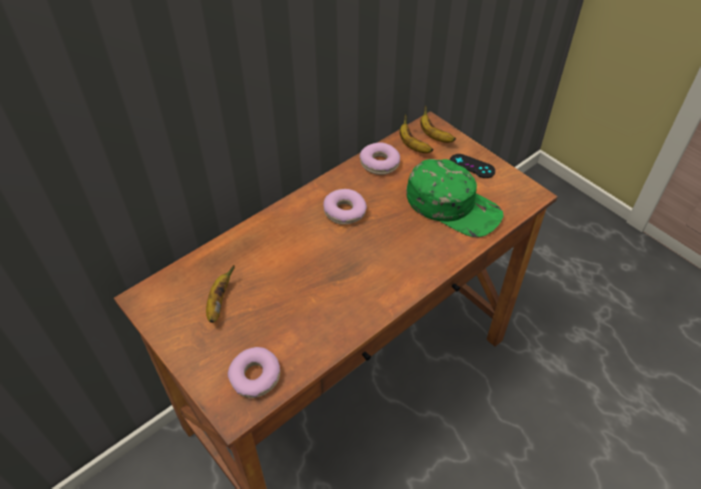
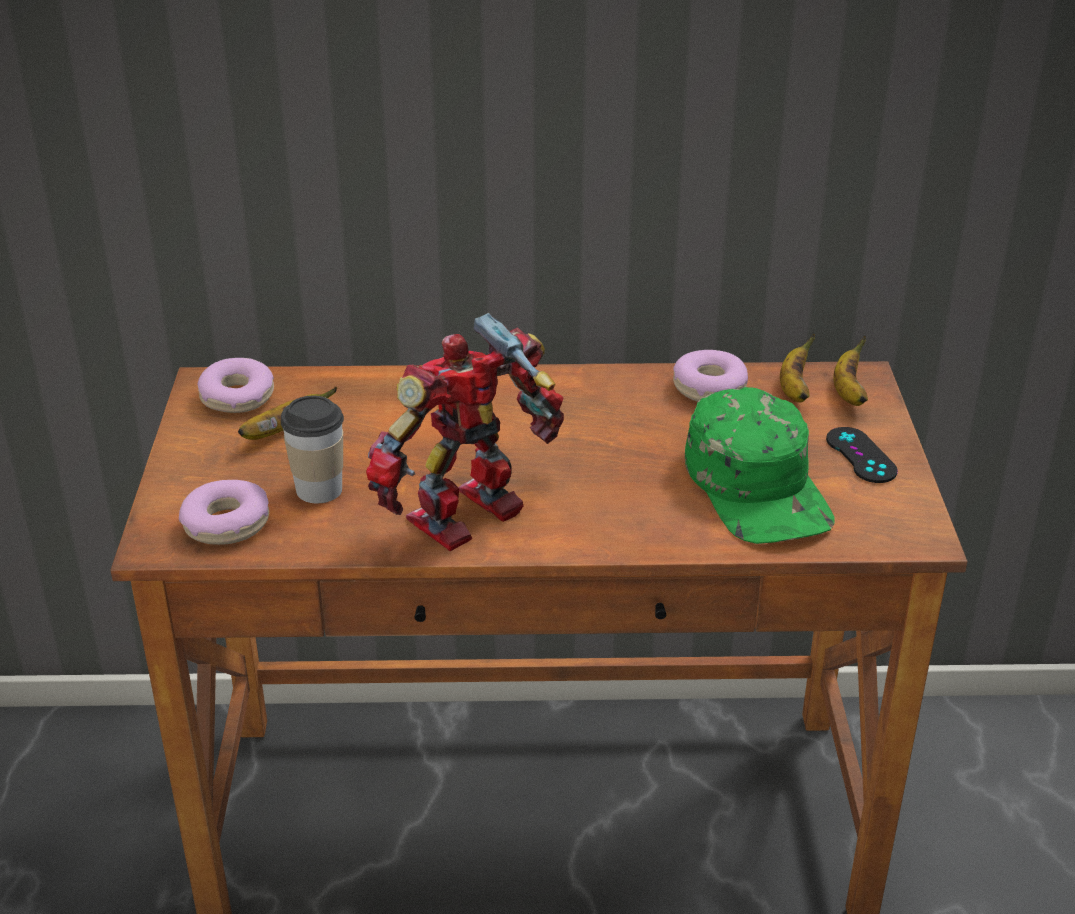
camera: 40 degrees right, 15 degrees down
donut [323,189,367,225] -> donut moved to [198,358,274,413]
none -> cup [281,396,344,503]
none -> toy robot [366,313,564,551]

